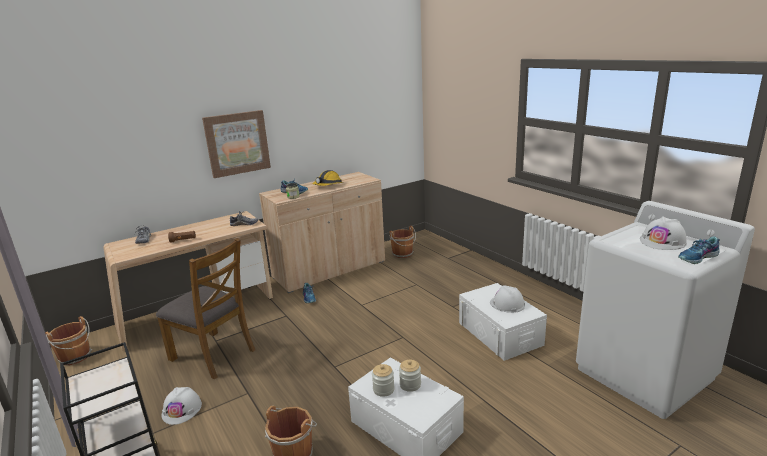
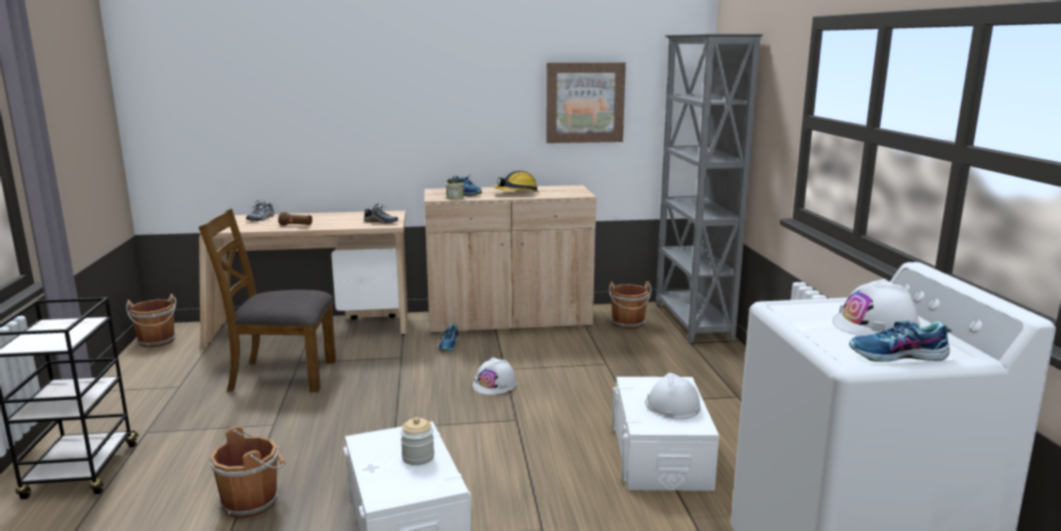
camera: 25 degrees right, 5 degrees down
brown chair [156,238,255,379] -> brown chair turned 120 degrees clockwise [199,209,336,392]
white hard hat [162,387,202,425] -> white hard hat moved to [473,357,517,395]
picture [202,110,271,178] -> picture moved to [546,62,626,143]
jar [372,364,395,397] -> none
none -> grey bookcase [656,34,763,343]

